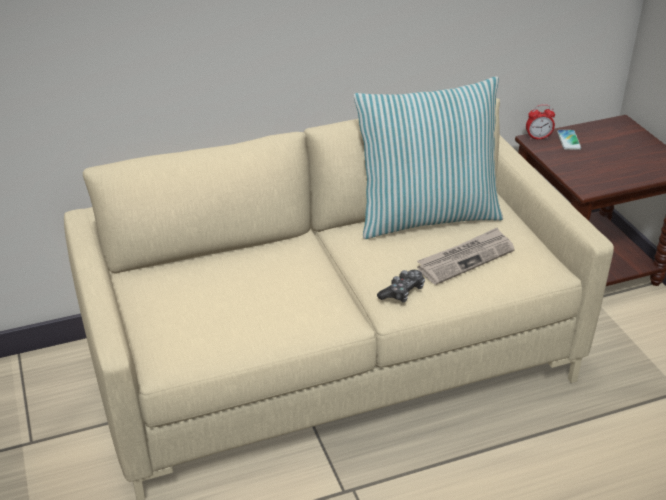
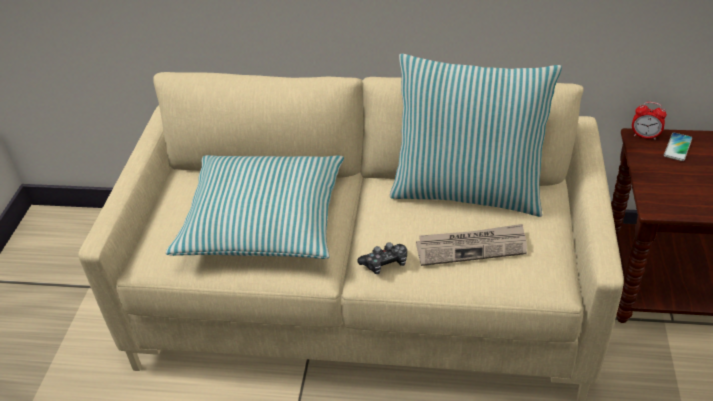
camera: 30 degrees right, 5 degrees up
none -> pillow [166,155,344,259]

